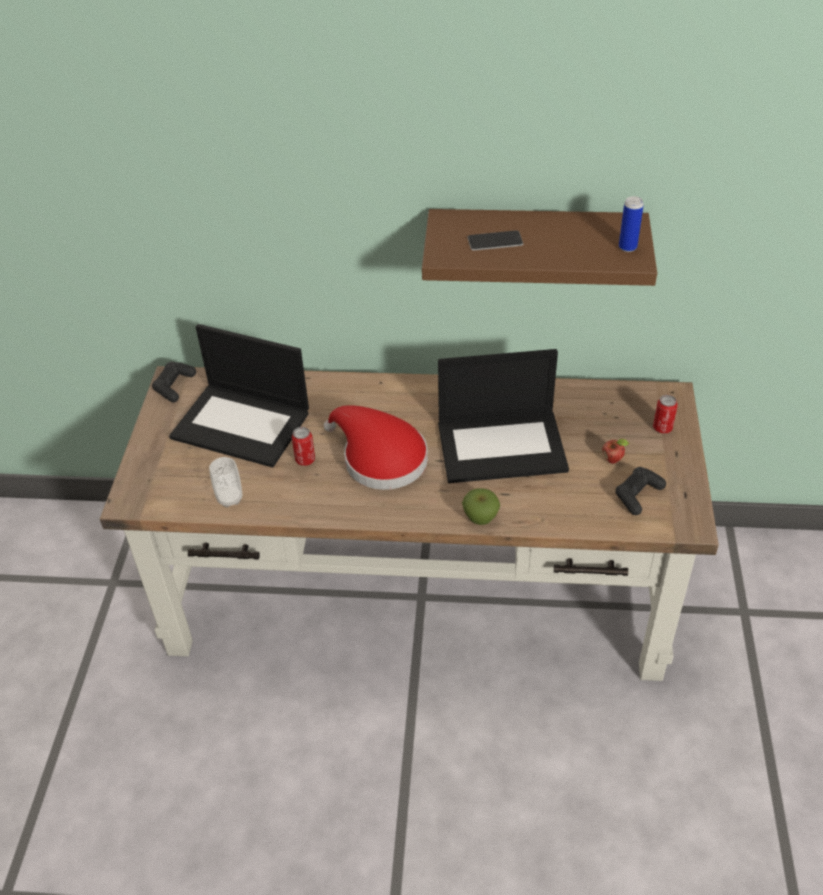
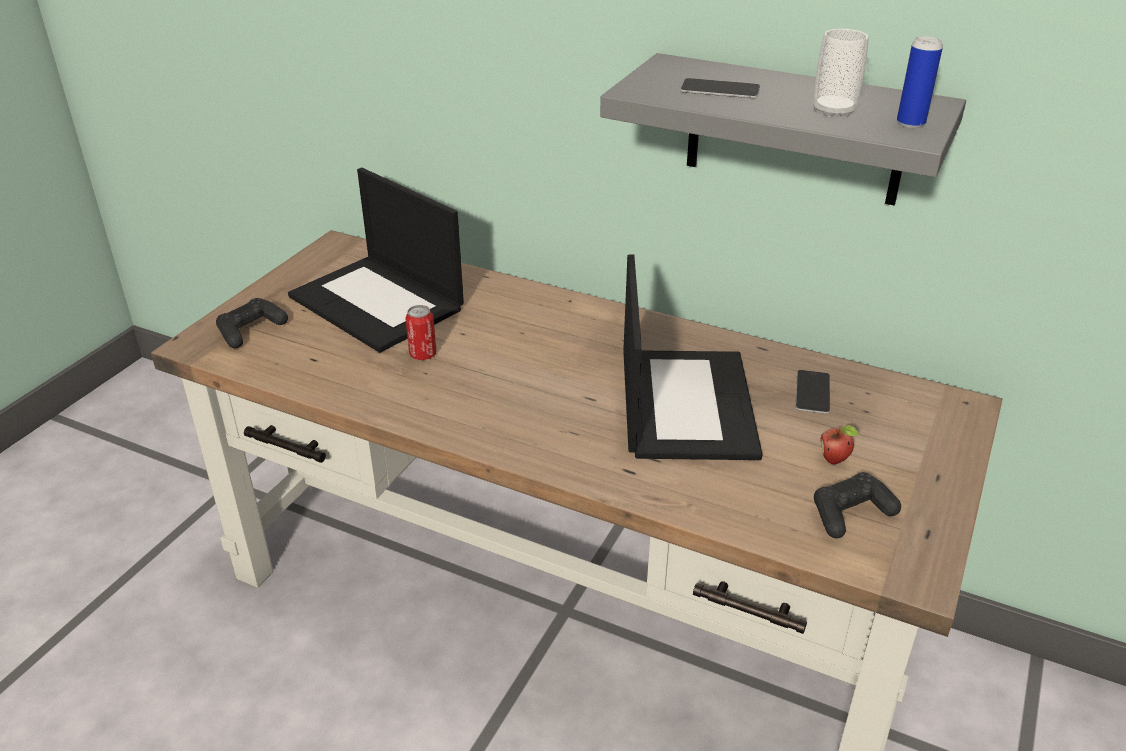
camera: 20 degrees right, 10 degrees down
black game controller [152,362,196,402] -> black game controller moved to [216,298,288,348]
cup [209,457,242,507] -> cup moved to [813,29,869,118]
red hat [324,405,428,490] -> none
brown shelf [422,209,657,286] -> grey shelf [600,53,966,205]
laptop [438,349,569,483] -> laptop turned 105 degrees counterclockwise [623,255,763,460]
apple [462,488,500,525] -> none
can [653,395,678,434] -> none
none -> phone [796,370,830,414]

